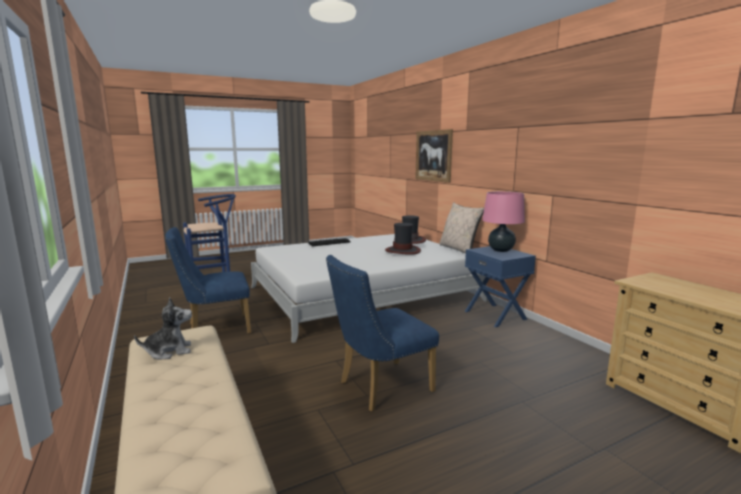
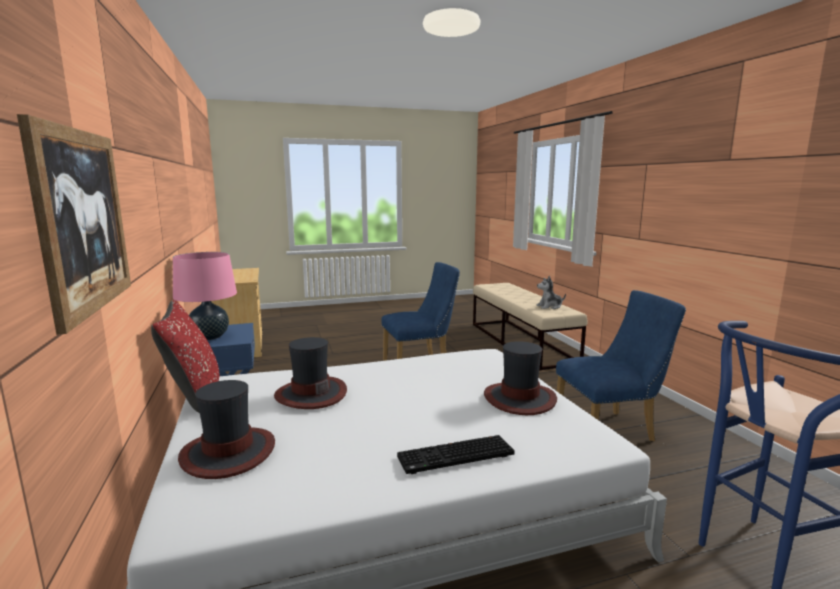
camera: 170 degrees left, 0 degrees up
beige pillow [439,202,484,253] -> red pillow [151,300,219,413]
none -> hat [484,341,557,415]

